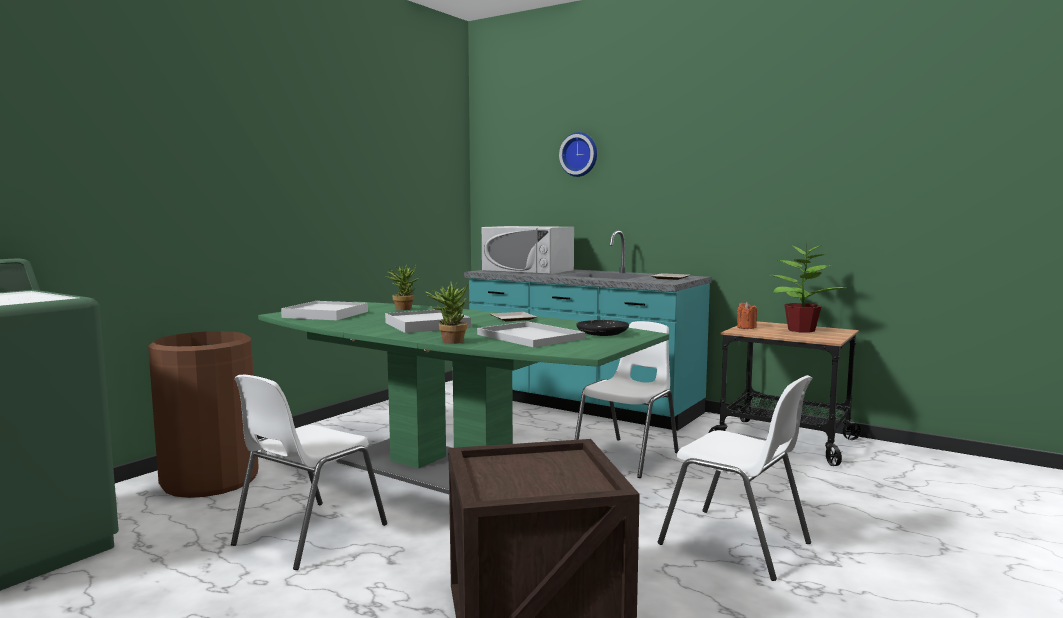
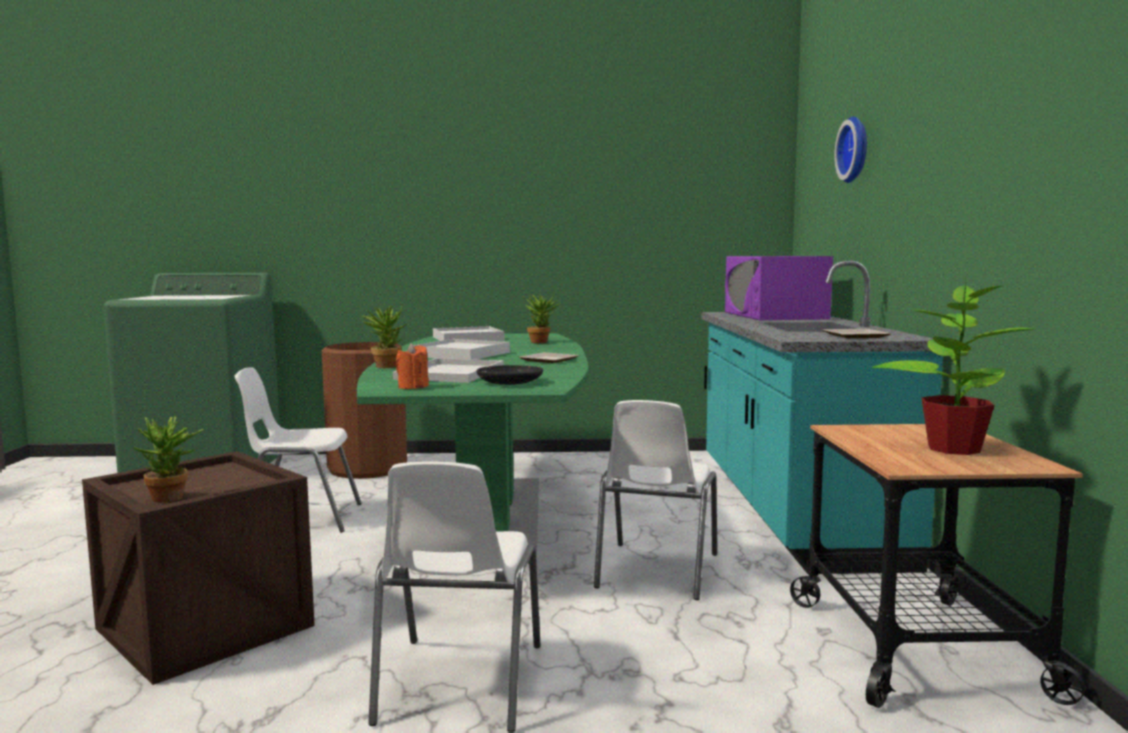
camera: 55 degrees right, 0 degrees up
white microwave [482,226,574,274] -> purple microwave [725,256,833,320]
white chair [575,321,679,478] -> white chair turned 105 degrees clockwise [594,400,717,600]
orange candle [737,302,757,329] -> orange candle moved to [395,343,429,389]
none -> potted plant [132,416,205,503]

